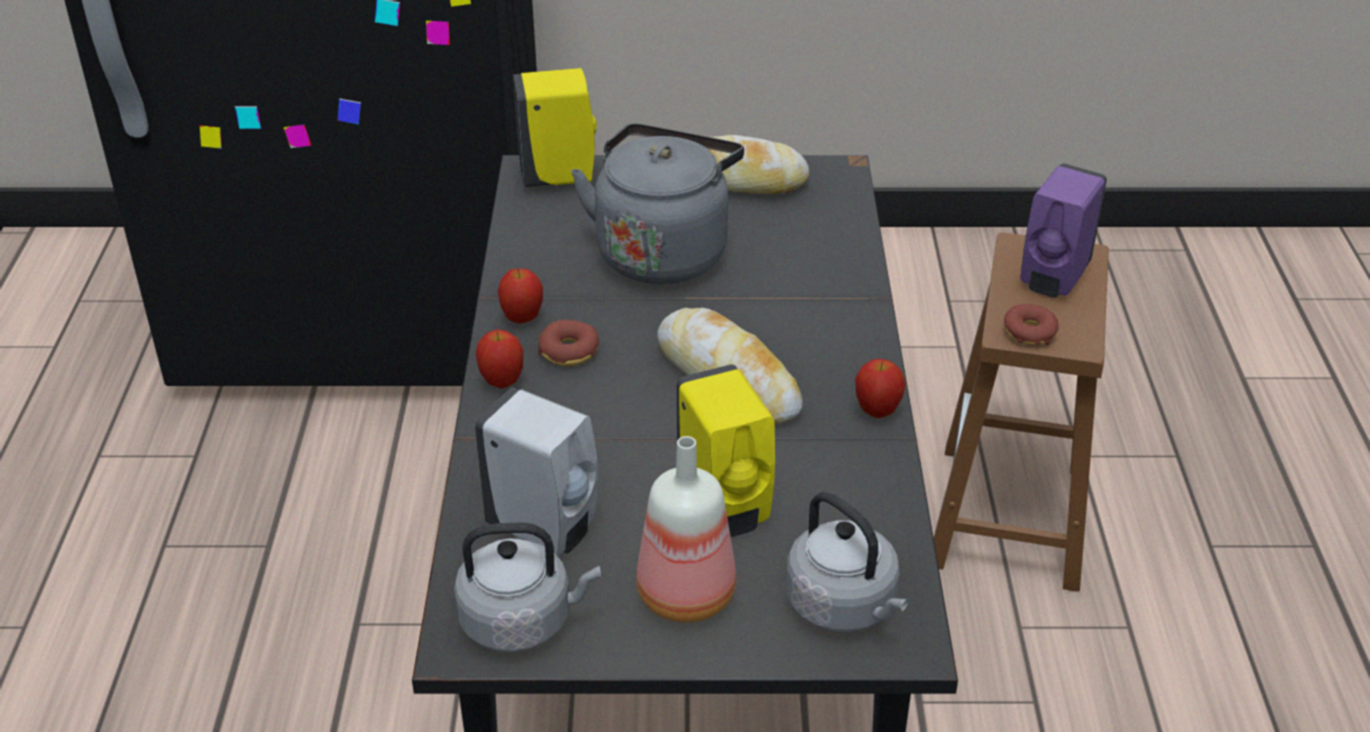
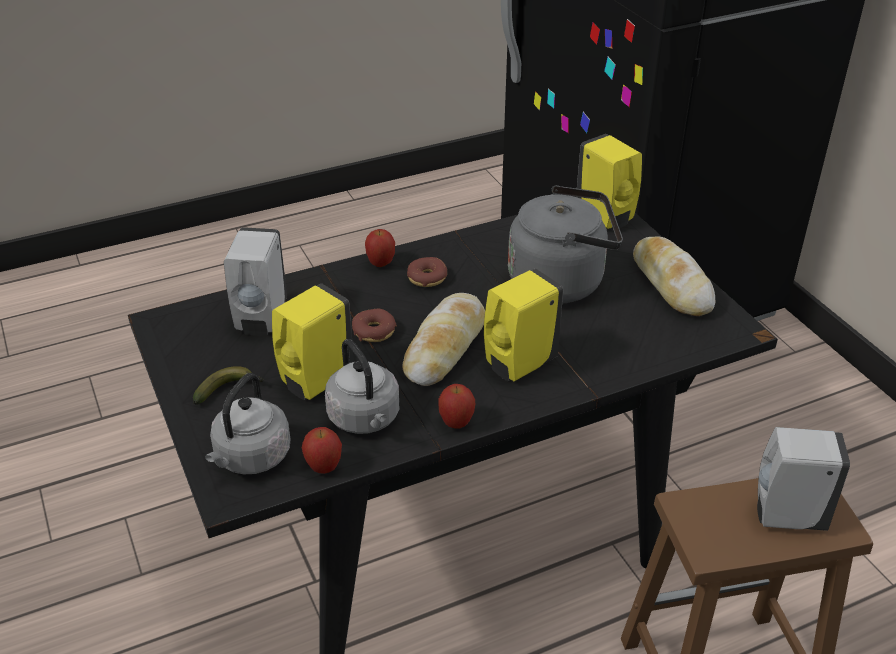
camera: 65 degrees right, 0 degrees up
grey kettle [454,523,601,652] -> grey kettle moved to [325,339,399,434]
apple [498,268,543,323] -> apple moved to [302,427,342,474]
bottle [636,436,736,623] -> banana [193,366,264,405]
donut [1004,304,1059,345] -> donut moved to [352,309,397,342]
purple soap dispenser [1020,163,1107,298] -> white soap dispenser [757,427,850,531]
none -> yellow soap dispenser [484,269,563,381]

